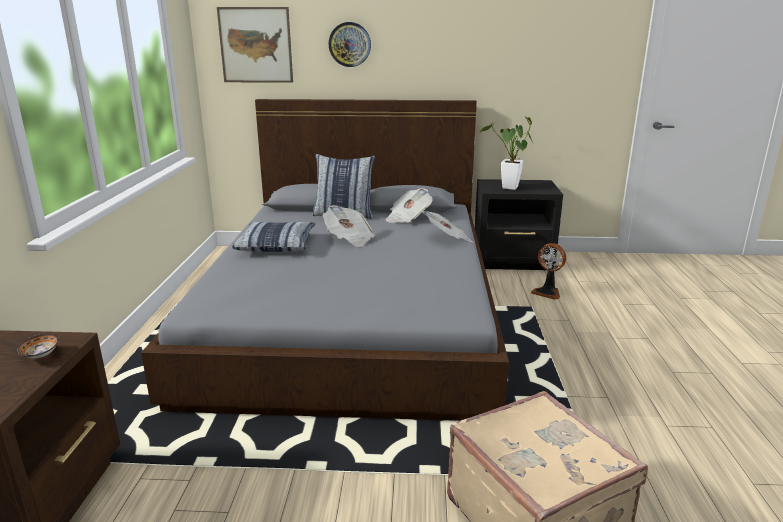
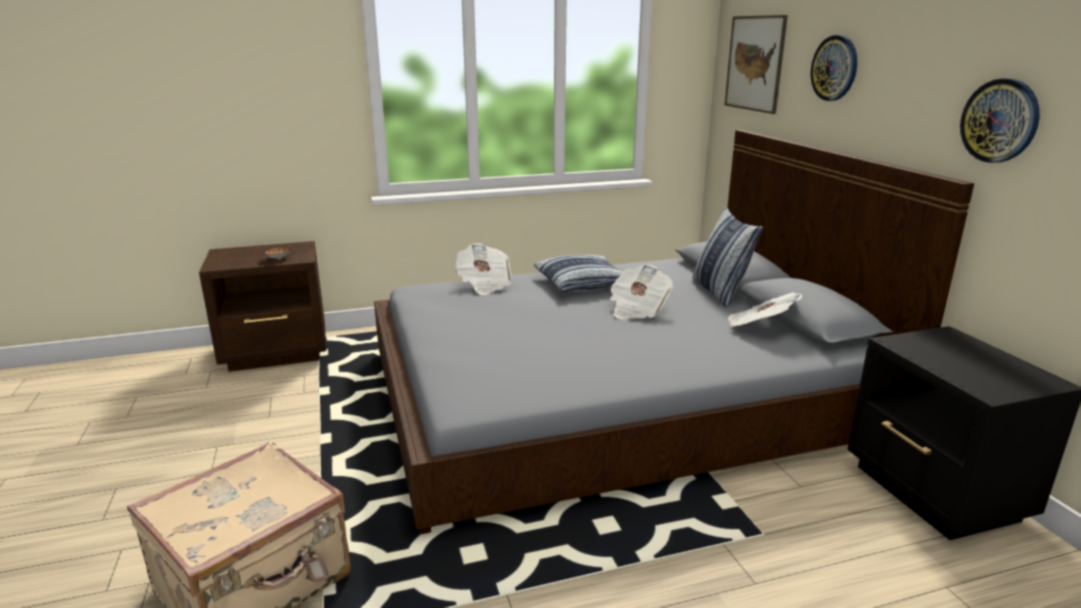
camera: 70 degrees right, 0 degrees up
newspaper [422,211,473,242] -> newspaper moved to [455,243,511,295]
potted plant [480,116,533,190] -> none
fan [531,243,566,300] -> none
none -> wall clock [960,78,1040,163]

